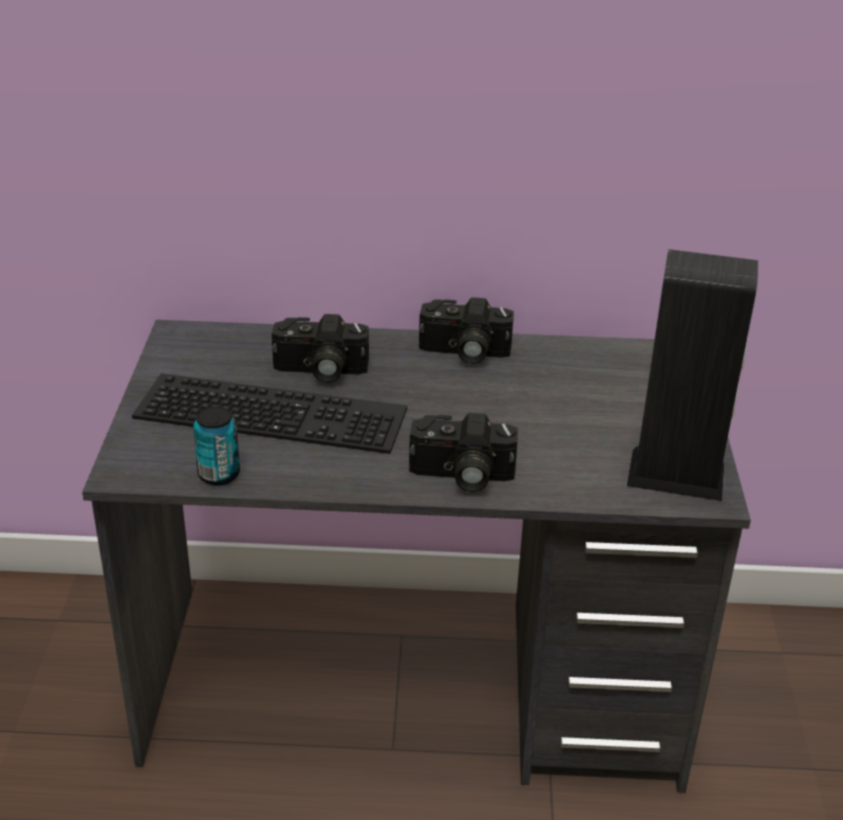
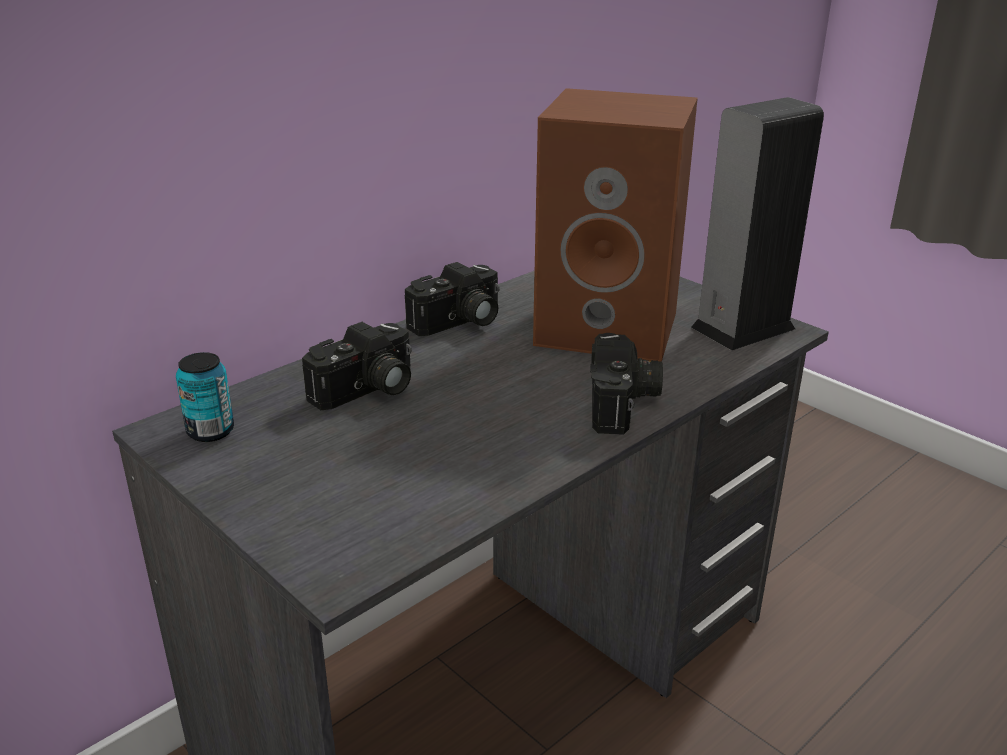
camera: 45 degrees left, 5 degrees down
keyboard [132,373,407,454] -> none
can [193,406,240,485] -> can moved to [176,352,234,442]
camera [409,413,518,492] -> camera turned 45 degrees counterclockwise [590,333,663,435]
none -> brown speaker [533,88,698,362]

